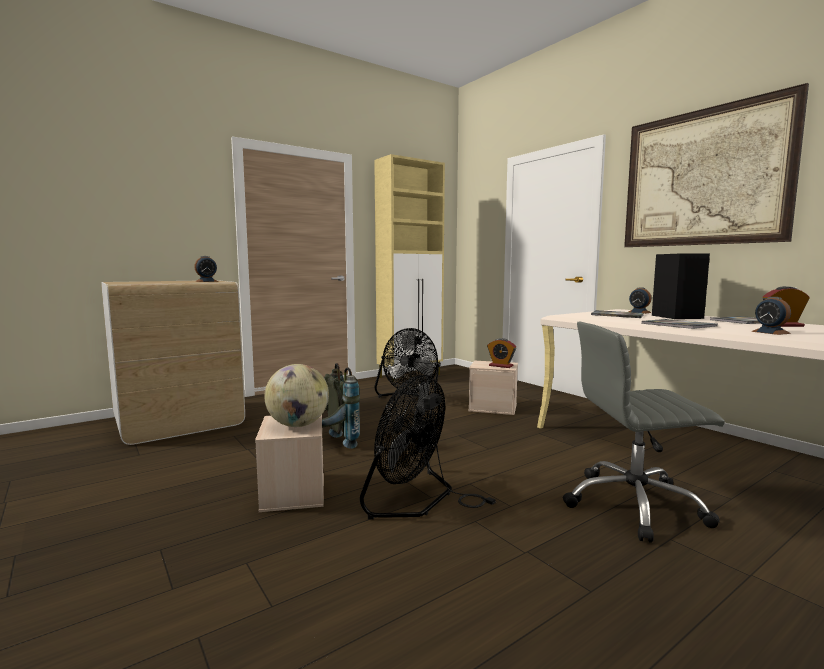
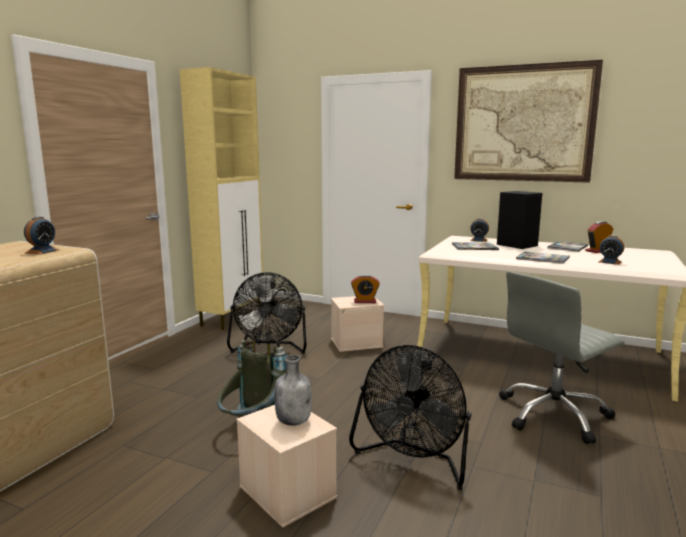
camera: 30 degrees left, 5 degrees up
globe [264,364,329,427] -> grey bottle [274,355,312,426]
black fan [360,375,497,520] -> black fan turned 60 degrees counterclockwise [349,345,471,490]

